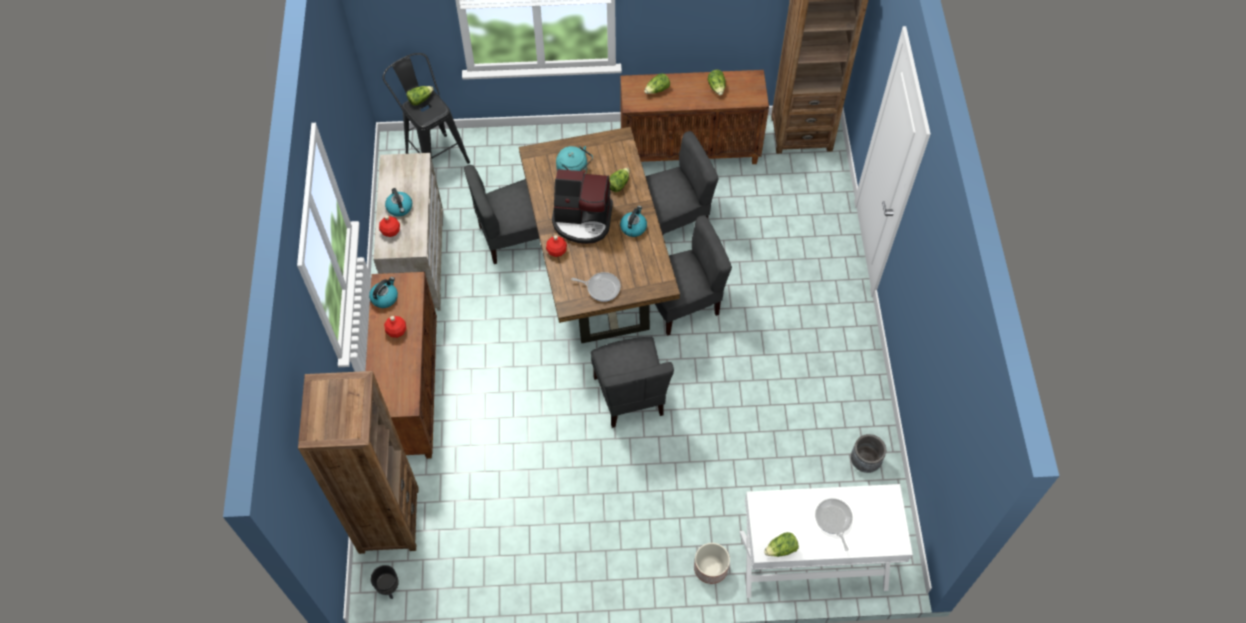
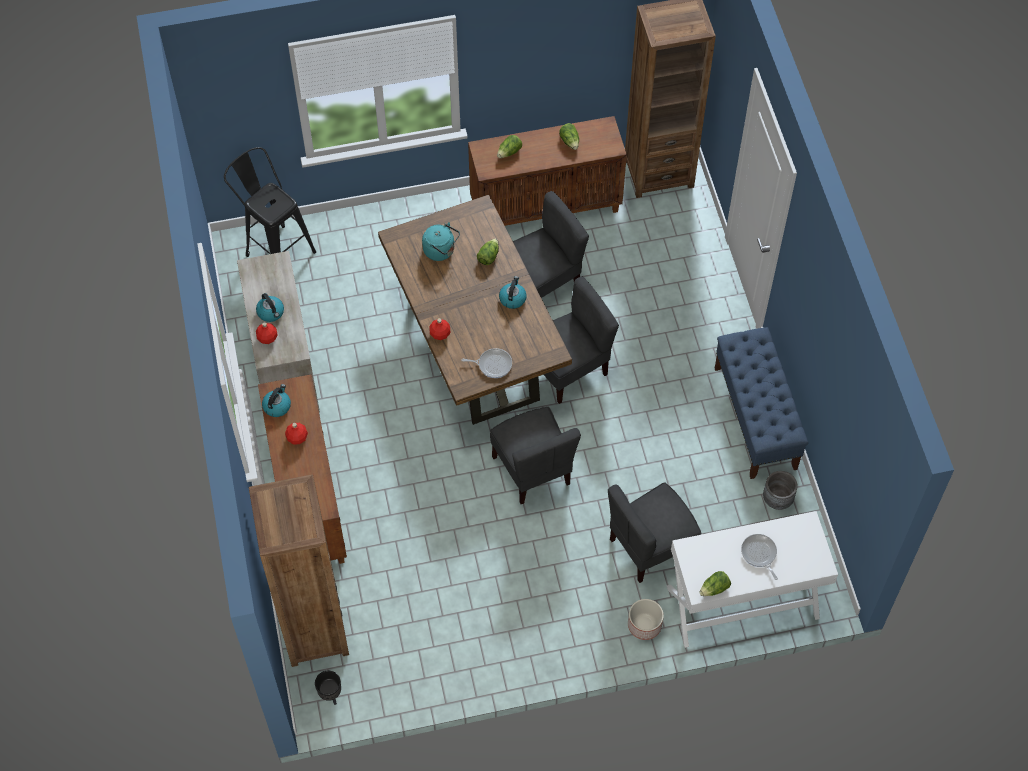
camera: 10 degrees left, 0 degrees up
lettuce [407,86,434,105] -> none
grey chair [464,165,539,264] -> grey chair moved to [608,482,701,583]
coffee machine [552,169,613,244] -> none
none -> blue bench [715,327,808,479]

